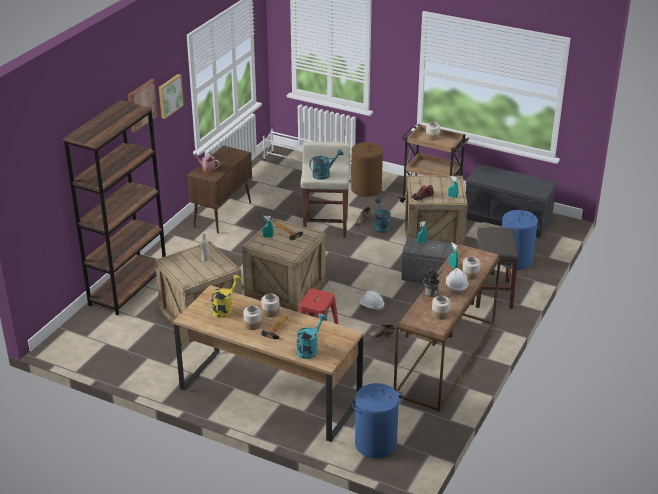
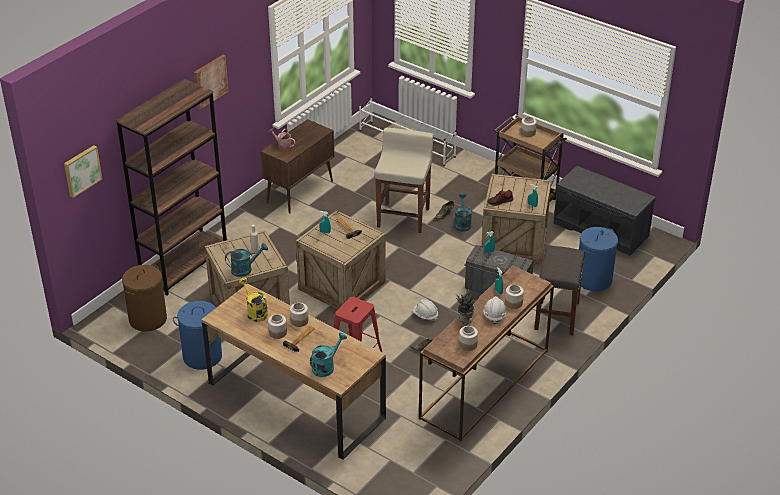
camera: 10 degrees right, 5 degrees up
picture [159,74,184,119] -> picture moved to [64,145,102,198]
yellow watering can [211,275,242,318] -> yellow watering can turned 75 degrees counterclockwise [239,278,268,322]
turquoise watering can [309,149,343,180] -> turquoise watering can moved to [225,243,268,277]
brown laundry basket [351,142,383,197] -> brown laundry basket moved to [122,265,167,332]
blue laundry basket [352,383,403,458] -> blue laundry basket moved to [173,301,222,370]

